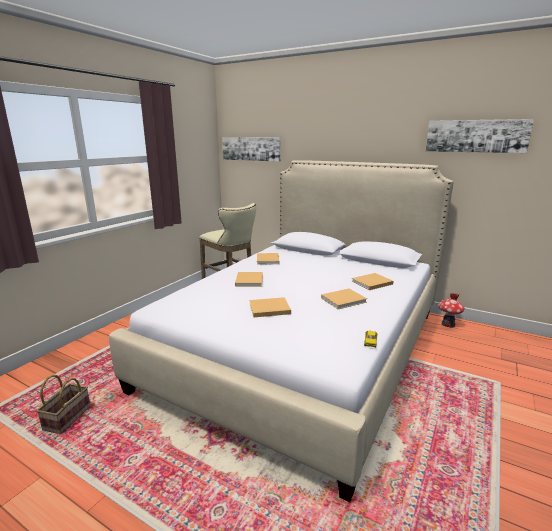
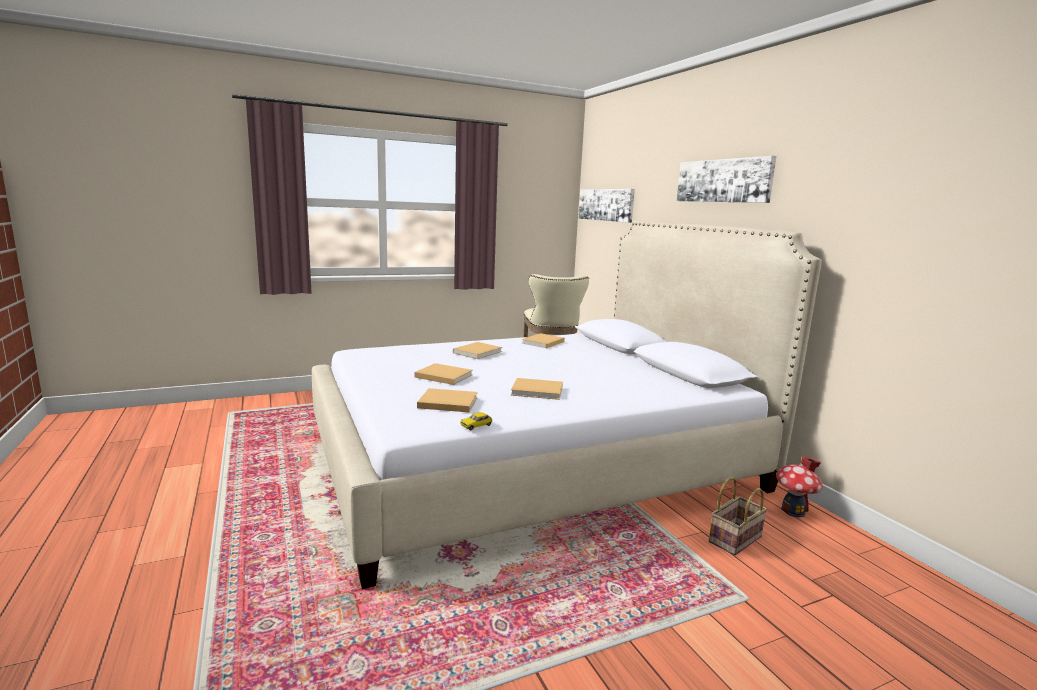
camera: 35 degrees right, 5 degrees down
basket [36,375,91,434] -> basket moved to [709,477,767,555]
beige book [352,273,394,290] -> beige book moved to [417,388,478,412]
picture [426,119,534,153] -> picture moved to [677,156,776,203]

